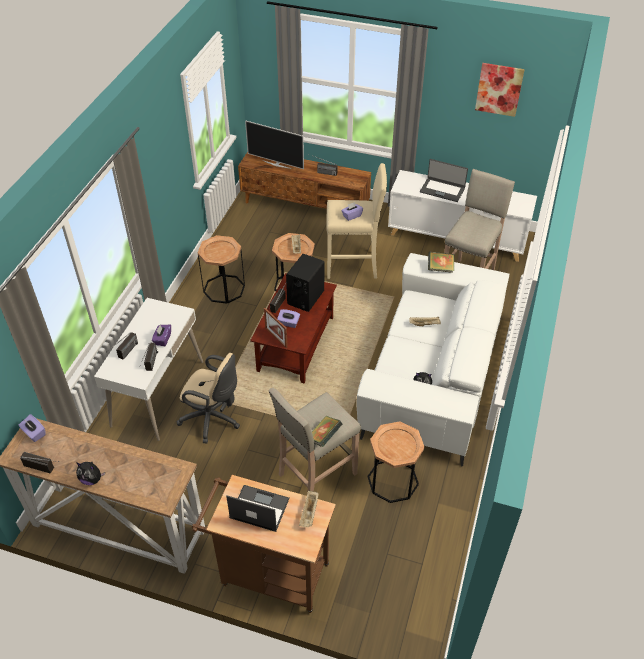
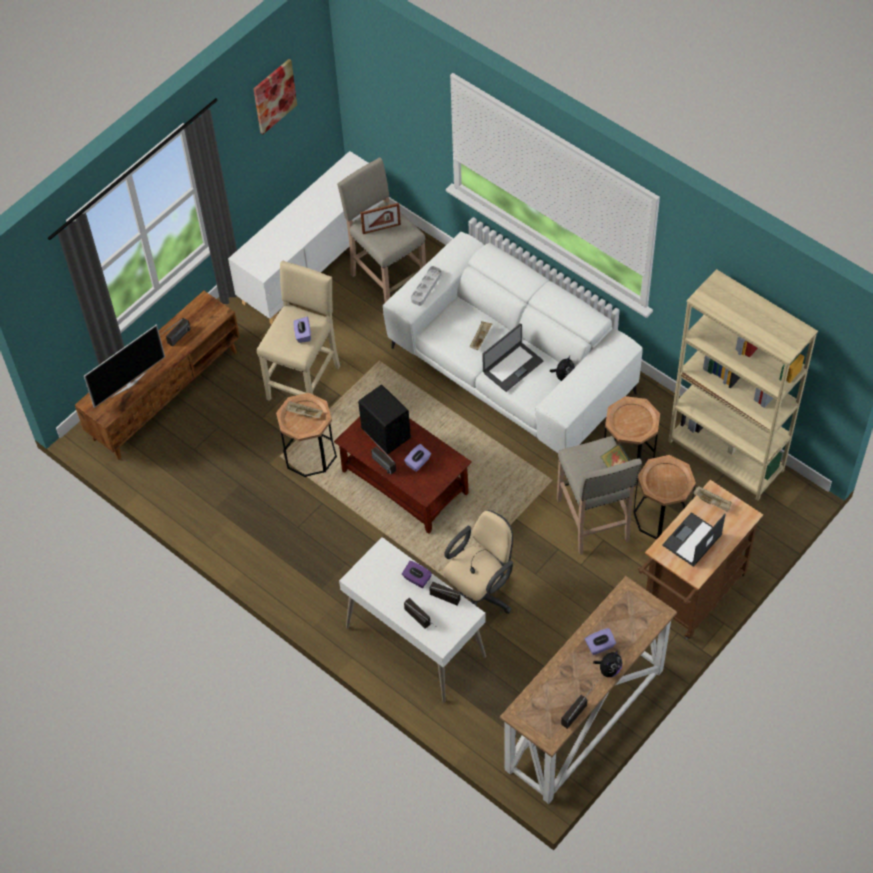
camera: 65 degrees left, 10 degrees up
purple tissue box [19,414,46,442] -> purple tissue box moved to [585,628,616,655]
brown side table [198,235,245,304] -> brown side table moved to [633,455,696,540]
picture frame [264,308,288,348] -> picture frame moved to [360,203,401,234]
laptop [420,159,468,202] -> laptop moved to [482,323,543,392]
book [428,252,454,273] -> grey tray [411,266,442,306]
none -> beige bookcase [668,269,818,501]

